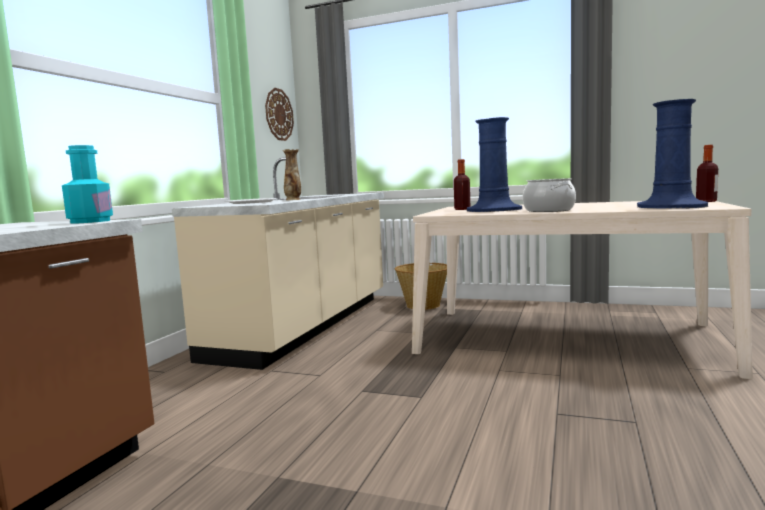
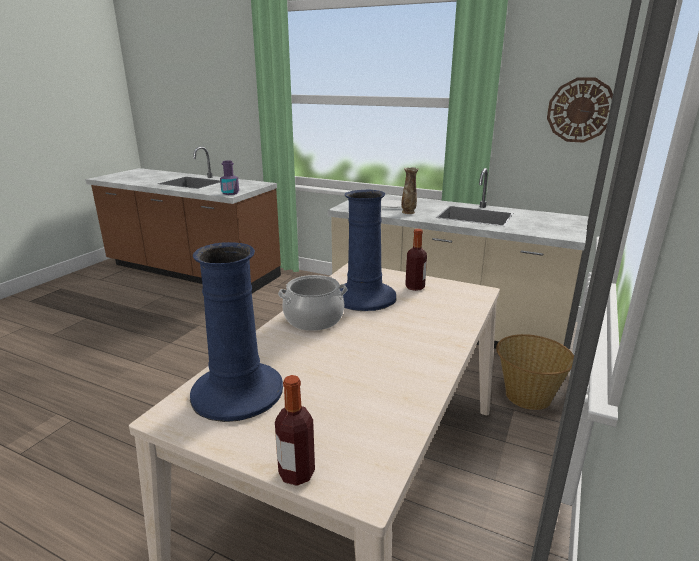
camera: 95 degrees right, 15 degrees up
turquoise bottle [62,145,113,224] -> purple bottle [220,160,239,195]

